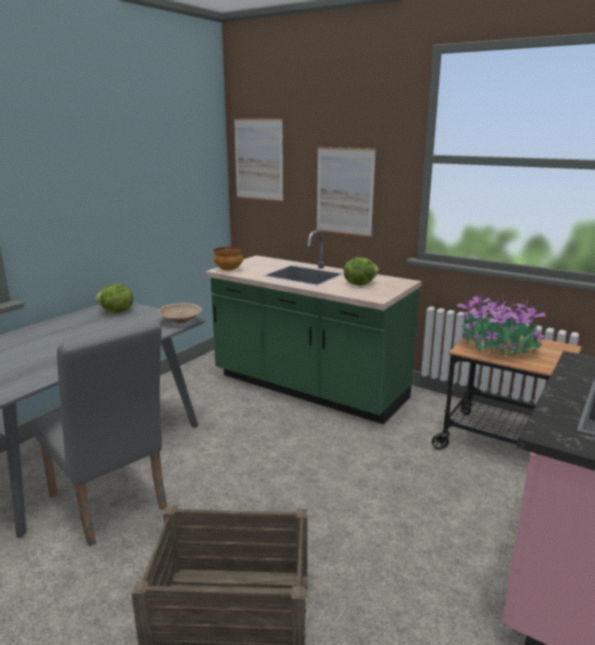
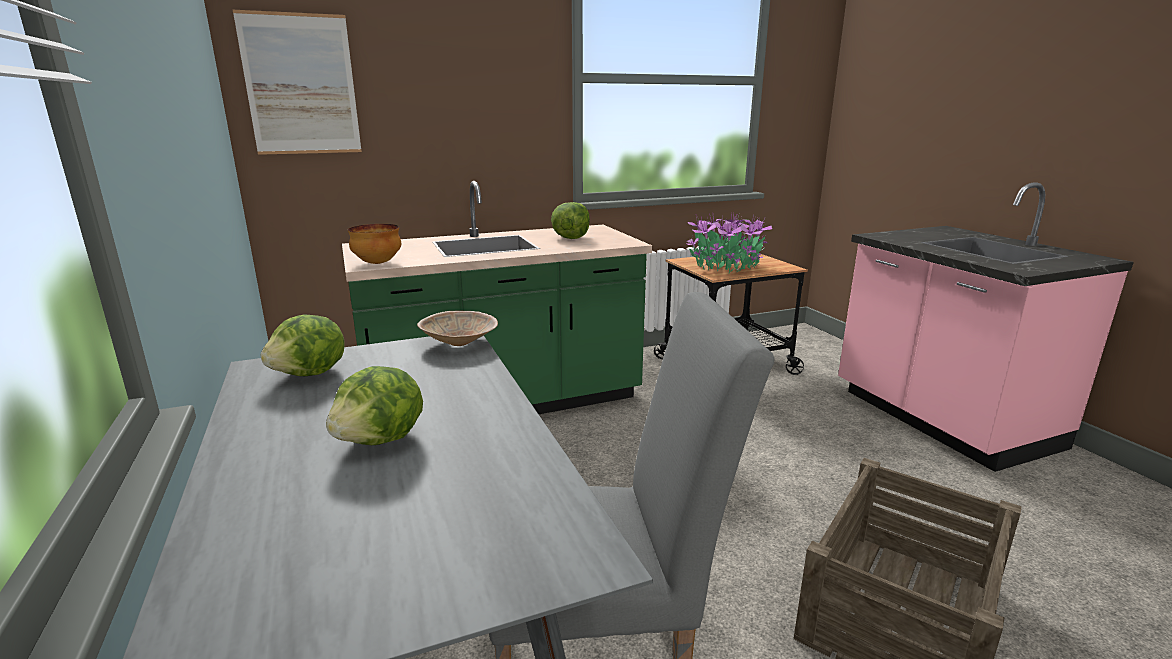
camera: 55 degrees left, 0 degrees up
picture [316,147,376,237] -> none
none -> lettuce [326,366,423,445]

